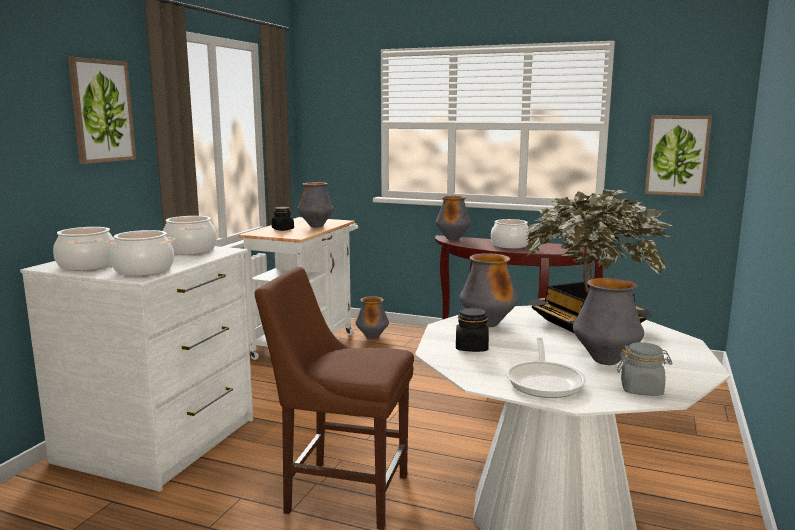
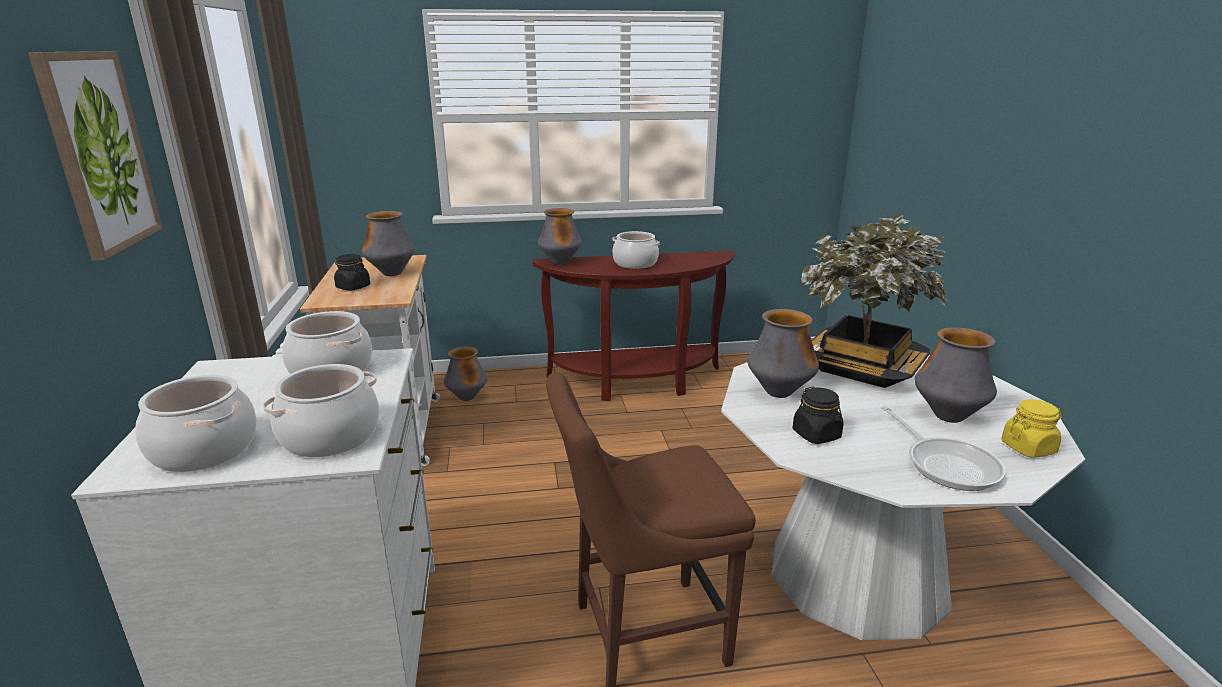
camera: 30 degrees left, 10 degrees up
grey jar [617,342,672,396] -> yellow jar [1002,399,1062,458]
picture [645,116,712,196] -> none

